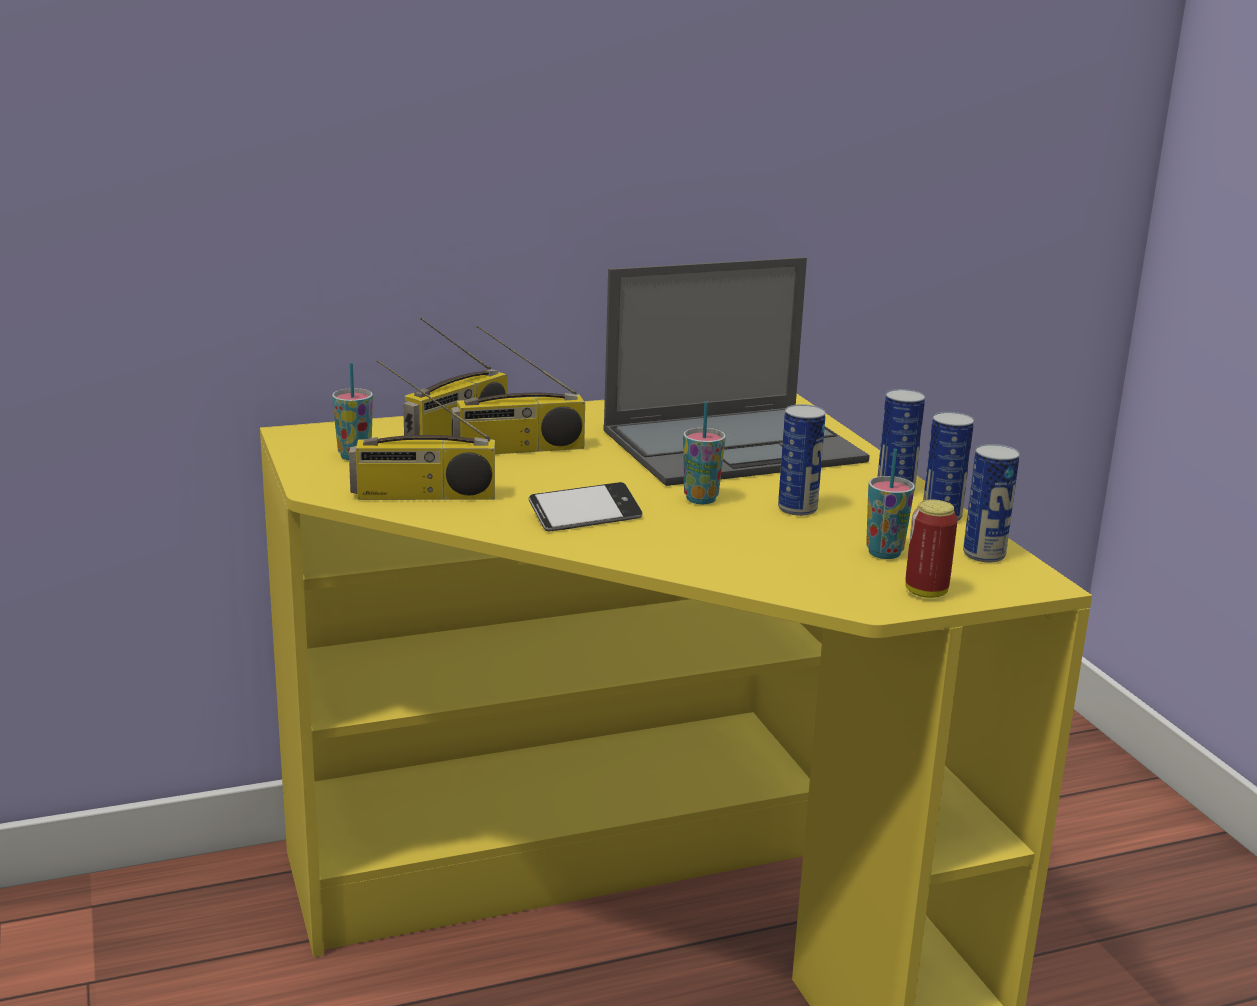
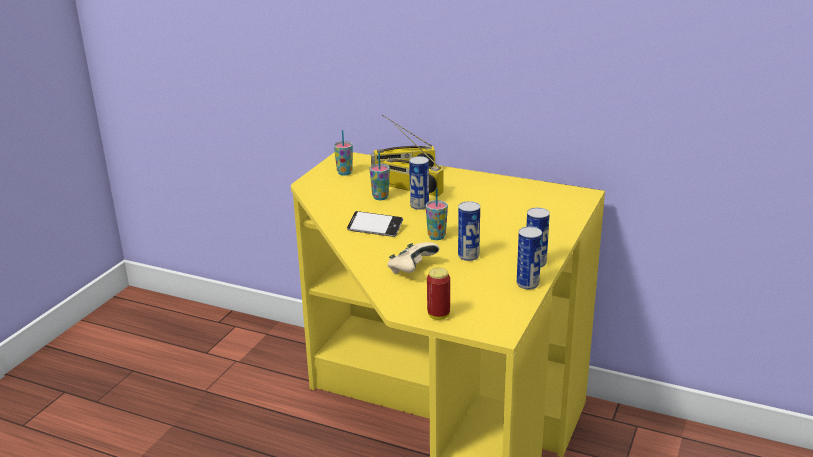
camera: 45 degrees right, 5 degrees up
radio [349,360,495,500] -> none
laptop [604,257,870,486] -> none
cup [866,449,915,559] -> cup moved to [370,152,390,200]
can [963,444,1020,562] -> can moved to [409,156,429,210]
none -> beige game controller [387,242,440,274]

